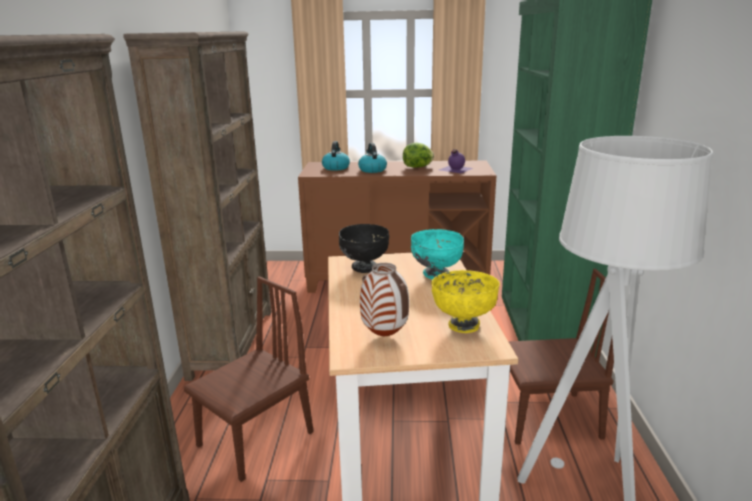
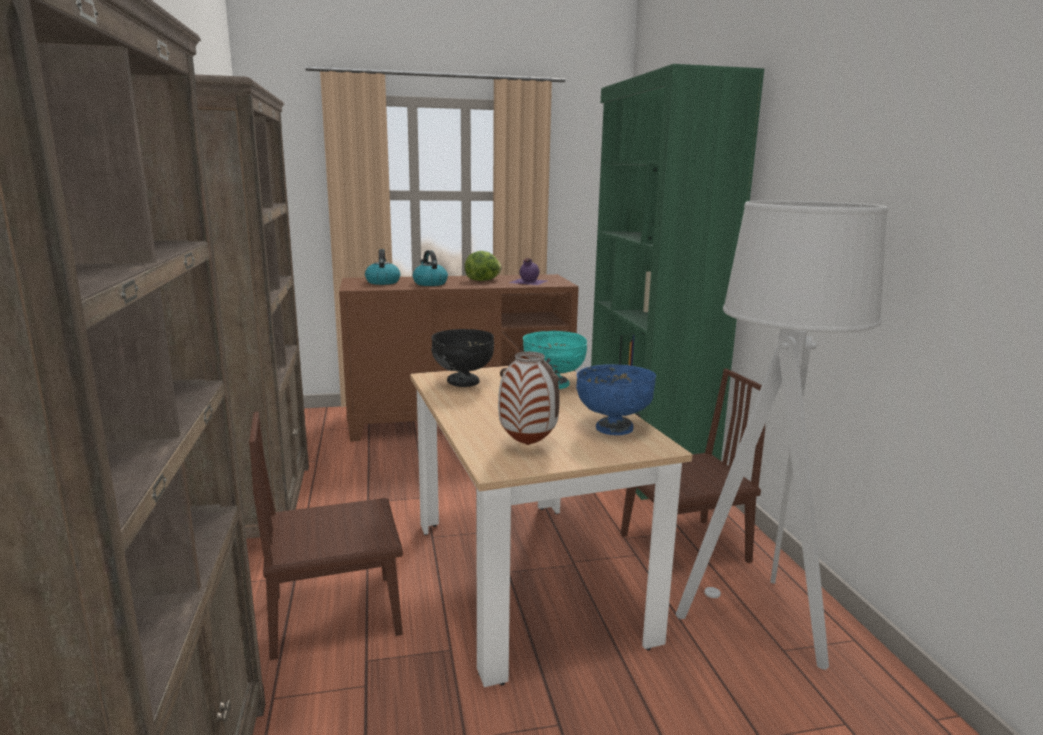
camera: 15 degrees left, 5 degrees down
brown chair [184,276,314,482] -> brown chair turned 135 degrees counterclockwise [249,412,403,660]
yellow bowl [431,270,500,333] -> blue bowl [576,364,656,435]

